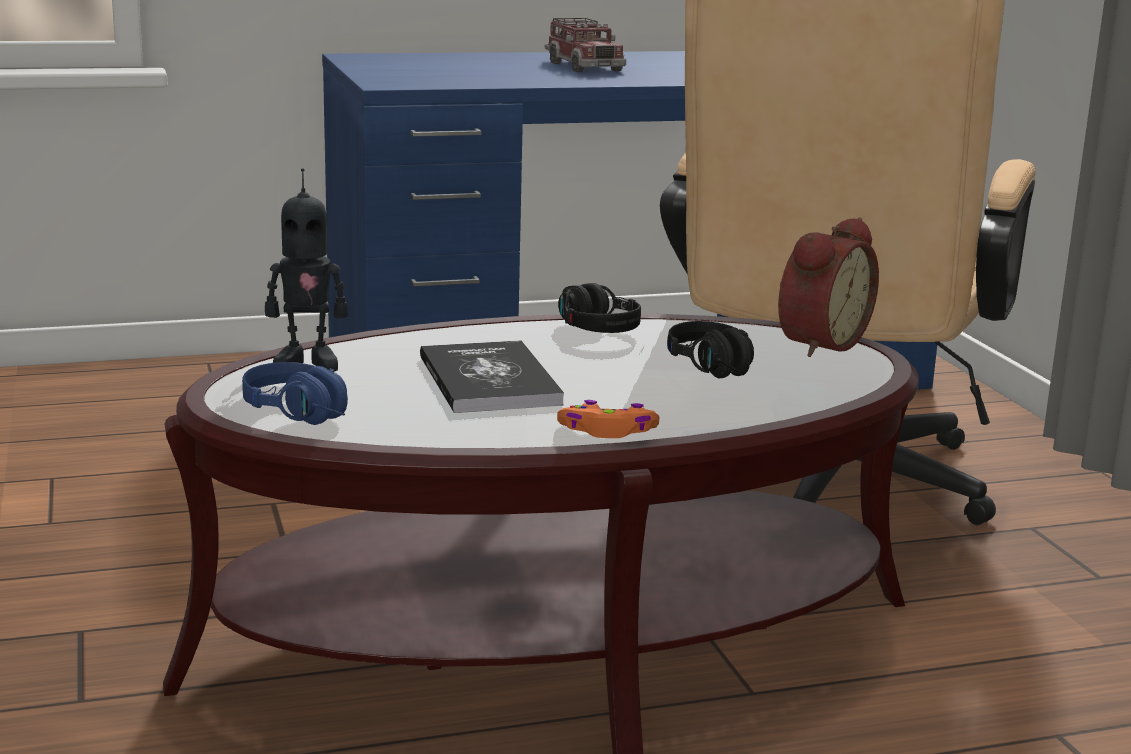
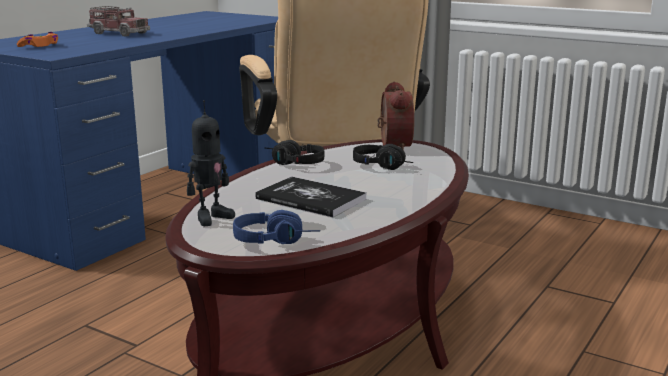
camera: 40 degrees left, 0 degrees up
orange game controller [557,400,659,438] -> orange game controller moved to [17,32,58,47]

